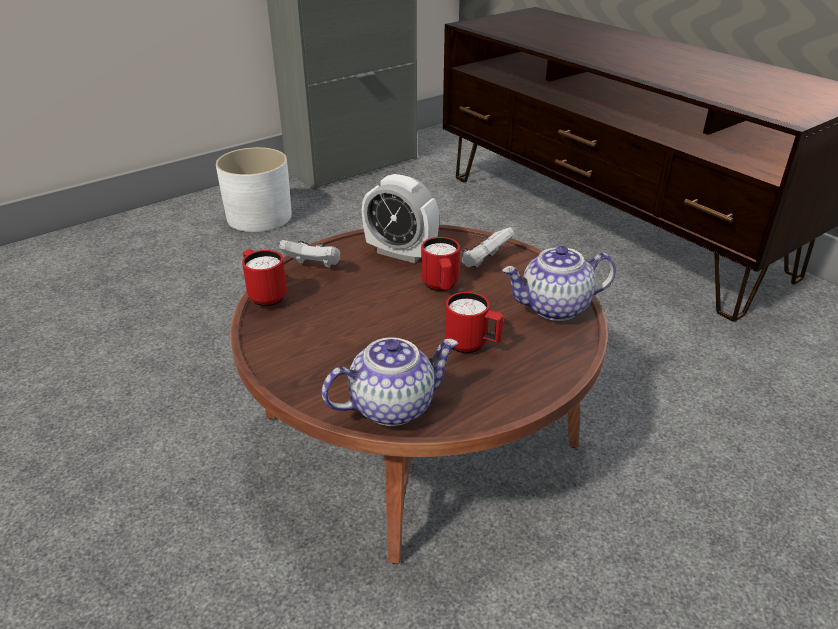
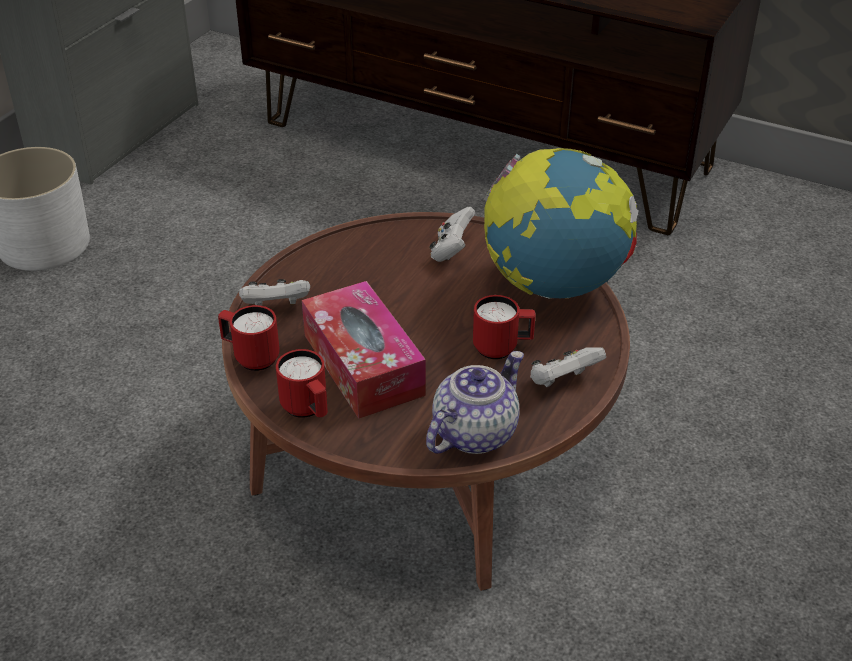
camera: 25 degrees left, 5 degrees up
alarm clock [362,174,439,263] -> none
red mug [421,237,460,291] -> red mug moved to [276,349,328,418]
teapot [502,246,616,321] -> globe [484,148,639,299]
none -> tissue box [302,281,426,419]
none -> white game controller [530,347,606,387]

